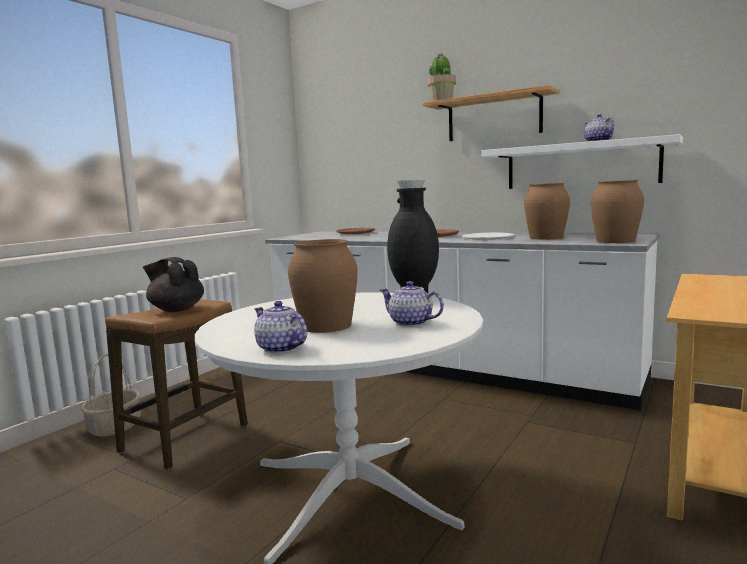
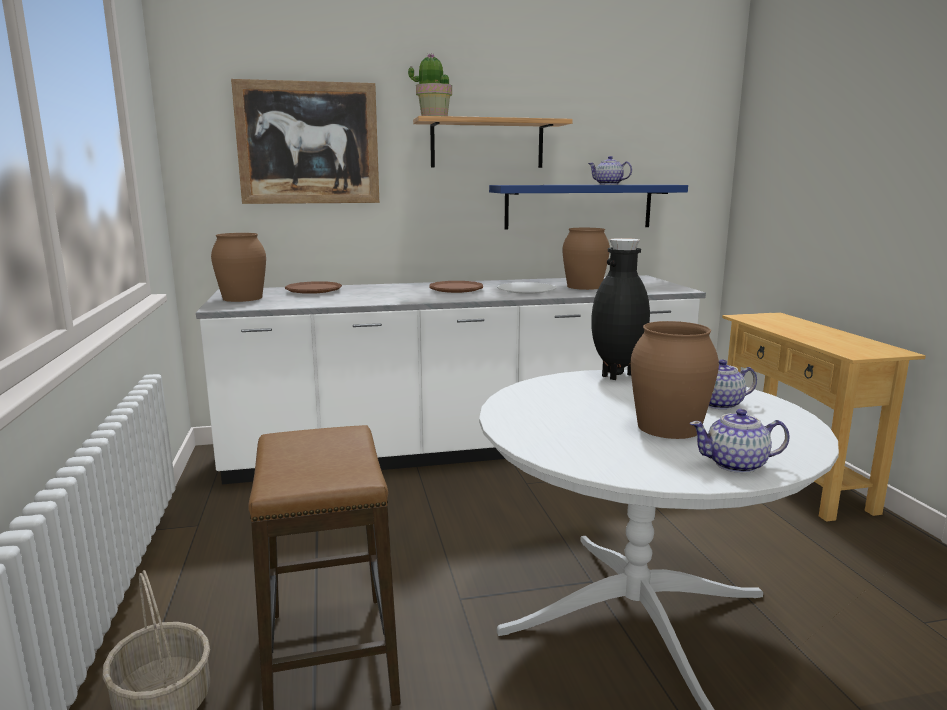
camera: 45 degrees left, 5 degrees up
black teapot [143,257,204,312] -> none
white shelf [481,134,683,189] -> blue shelf [489,185,688,230]
brown vase [591,180,644,243] -> brown vase moved to [211,233,266,302]
none -> picture [231,79,380,204]

